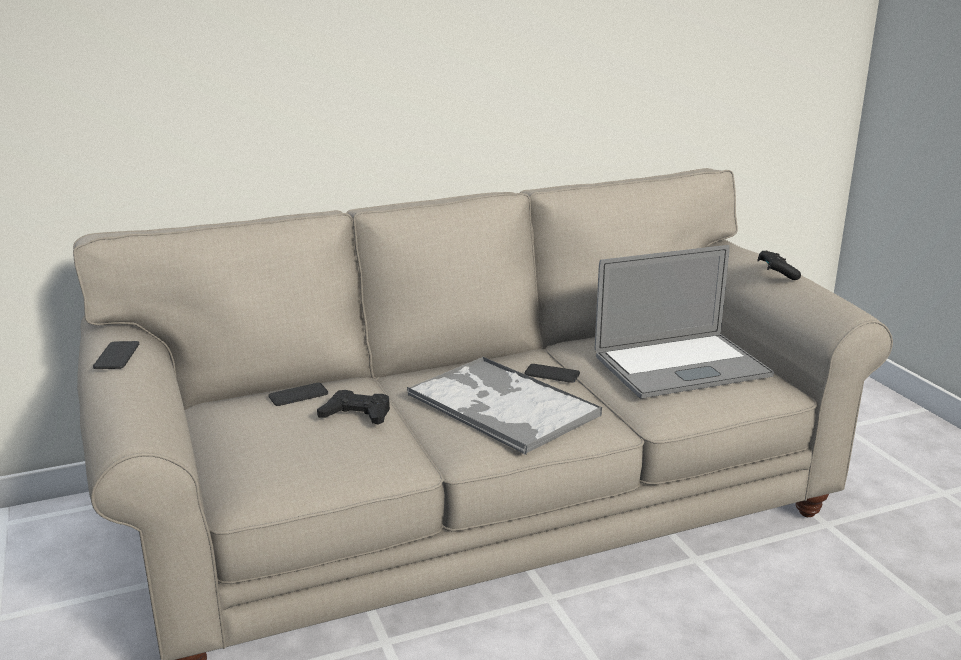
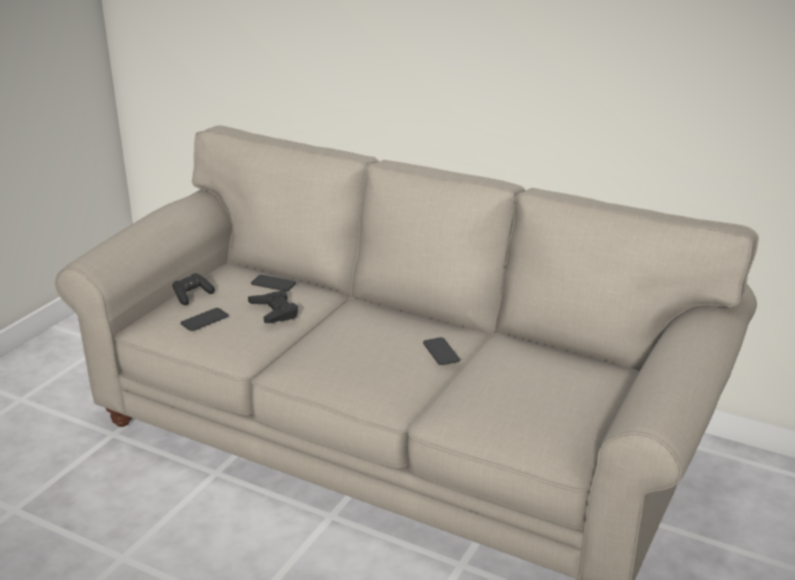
camera: 50 degrees right, 5 degrees up
phone [93,341,139,369] -> phone moved to [181,308,229,331]
tray [407,356,602,455] -> none
laptop [595,245,774,398] -> none
black game controller [757,250,801,280] -> black game controller moved to [172,273,215,305]

